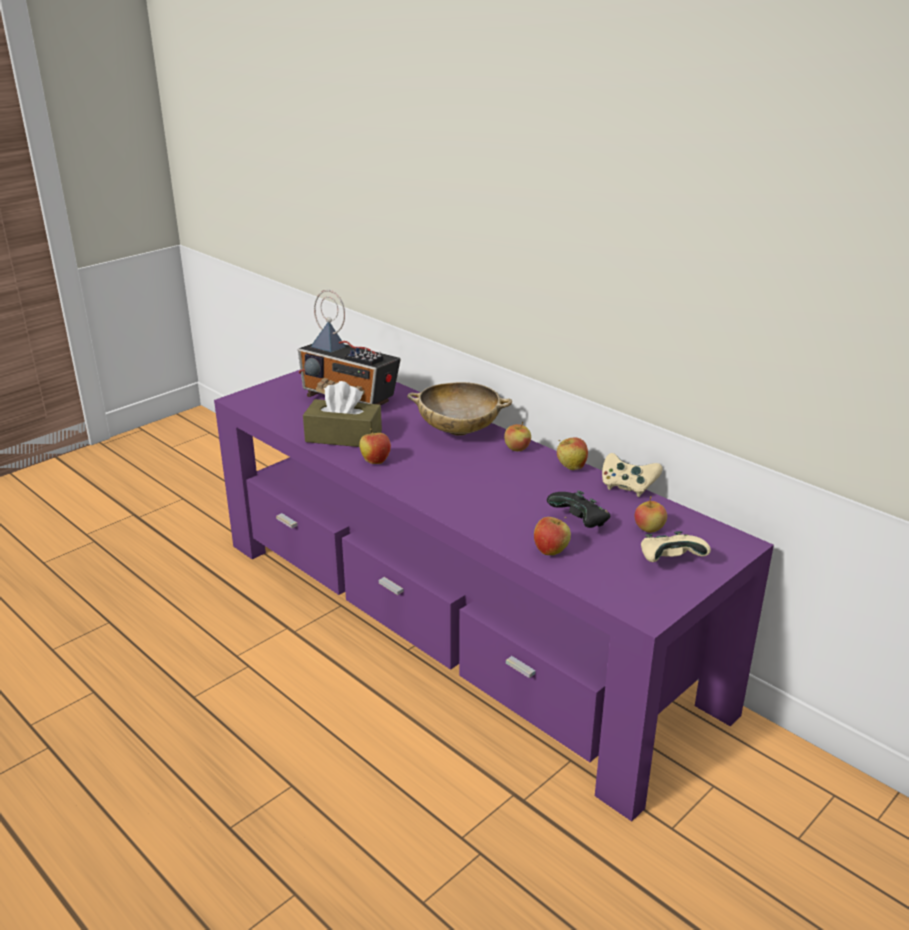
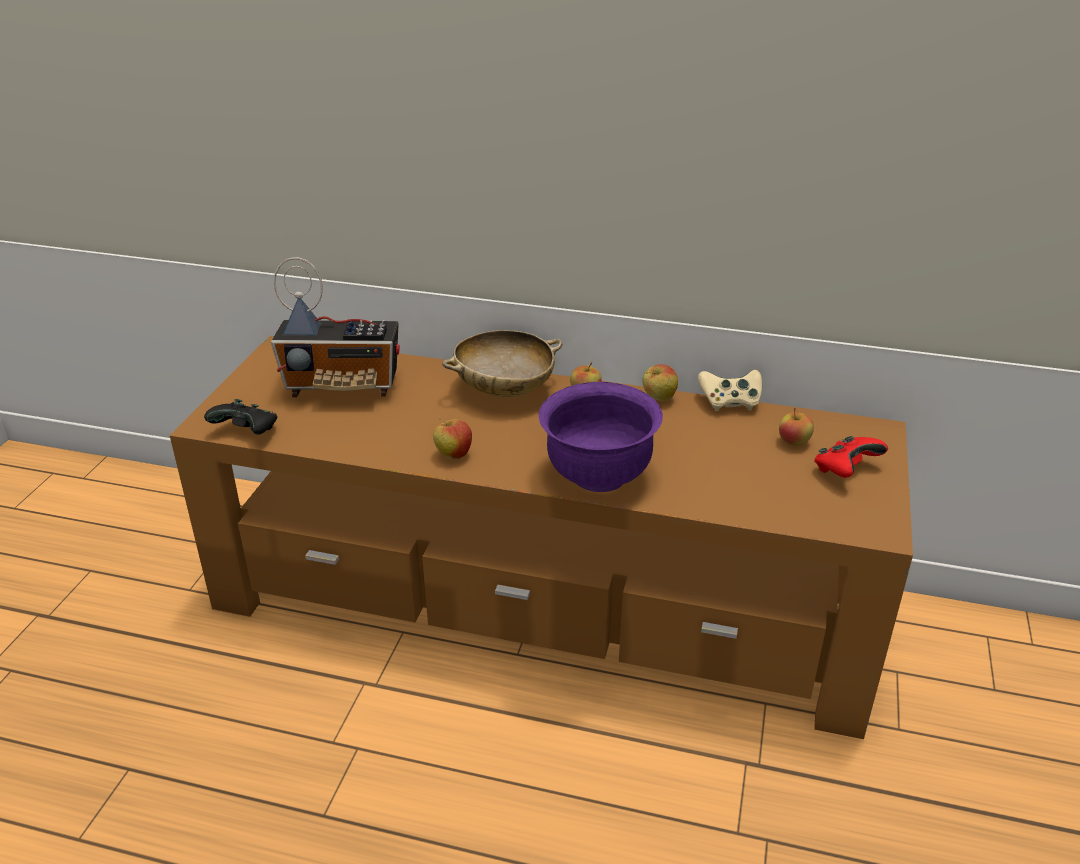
camera: 30 degrees left, 5 degrees up
purple tv stand [214,370,774,822] -> brown tv stand [170,336,913,739]
brown tissue box [303,381,382,447] -> none
apple [534,517,571,555] -> none
black game controller [547,490,611,528] -> black game controller moved to [204,399,278,435]
beige game controller [641,531,711,562] -> red game controller [814,436,888,478]
none -> purple bowl [539,382,663,492]

